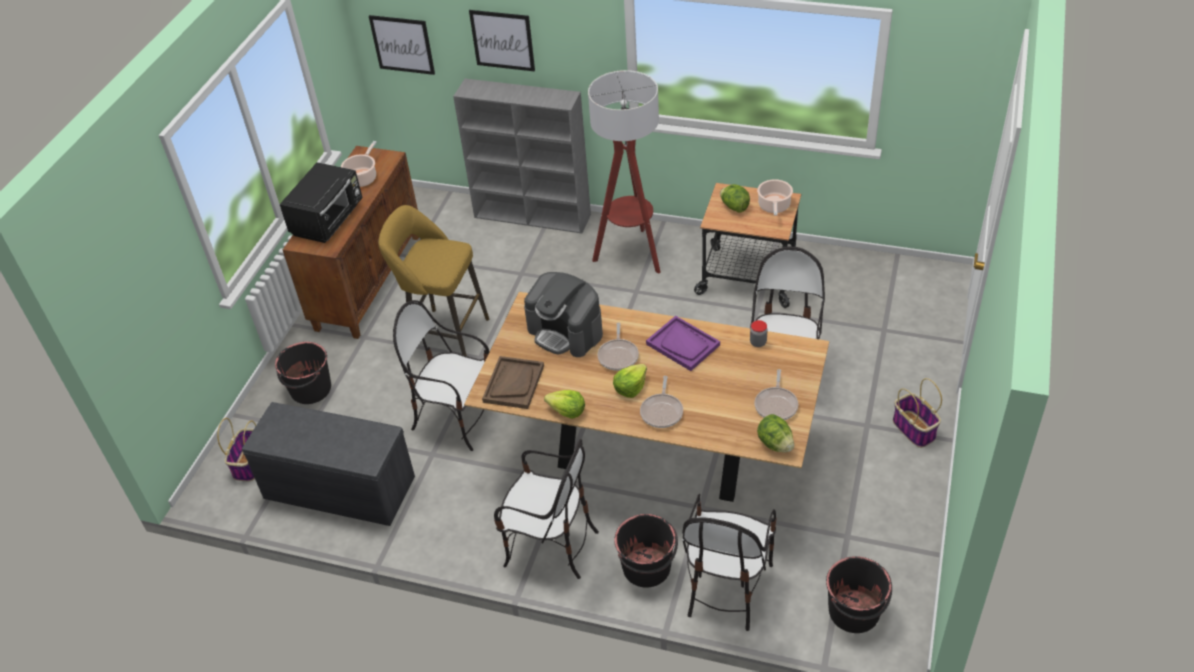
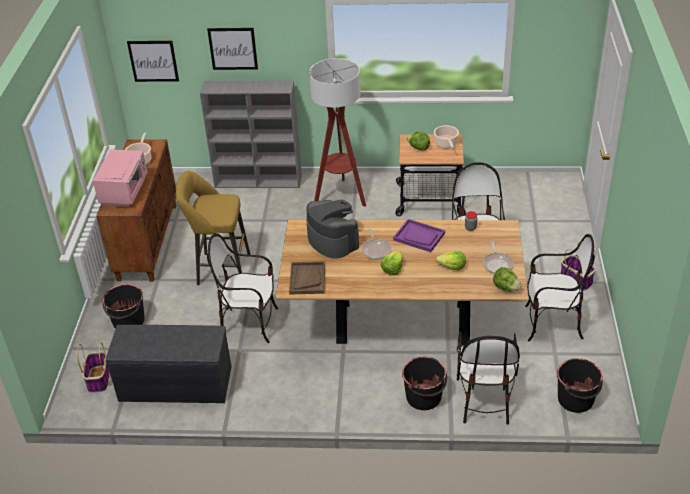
camera: 15 degrees left, 5 degrees down
black microwave [280,162,363,243] -> pink microwave [93,149,148,207]
chair [494,439,599,579] -> chair moved to [525,234,594,341]
coffee machine [524,272,603,357] -> coffee machine turned 150 degrees counterclockwise [306,199,359,259]
lettuce [544,390,585,419] -> lettuce moved to [436,251,466,271]
frying pan [640,376,683,428] -> none

